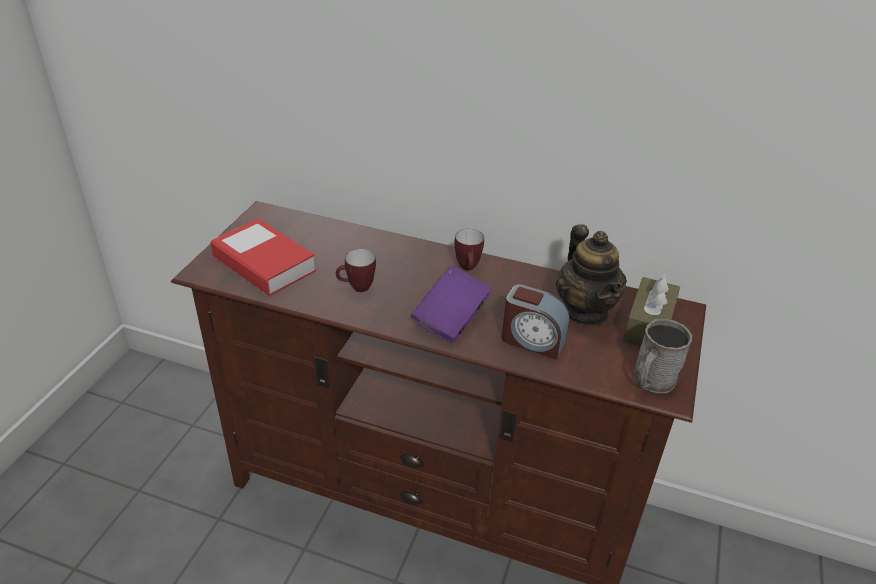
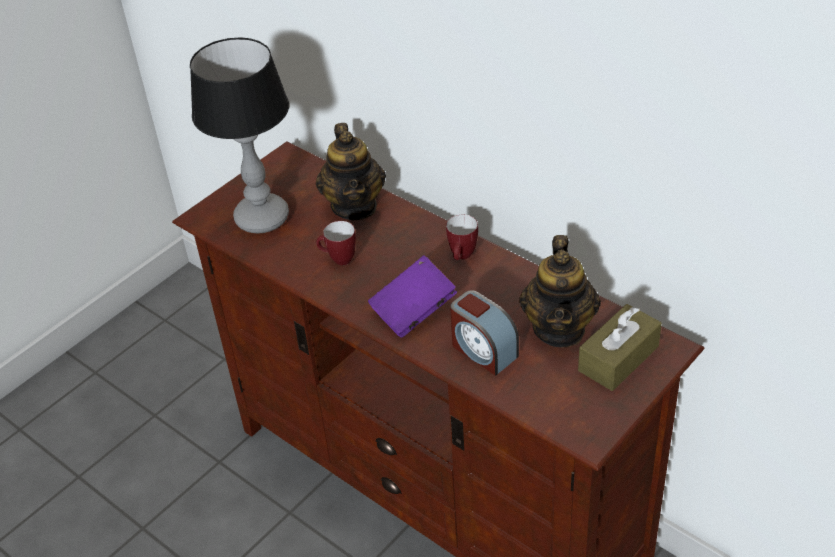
camera: 25 degrees right, 5 degrees up
book [210,218,316,296] -> table lamp [190,37,289,233]
grey mug [634,319,692,393] -> none
none -> teapot [316,123,386,220]

